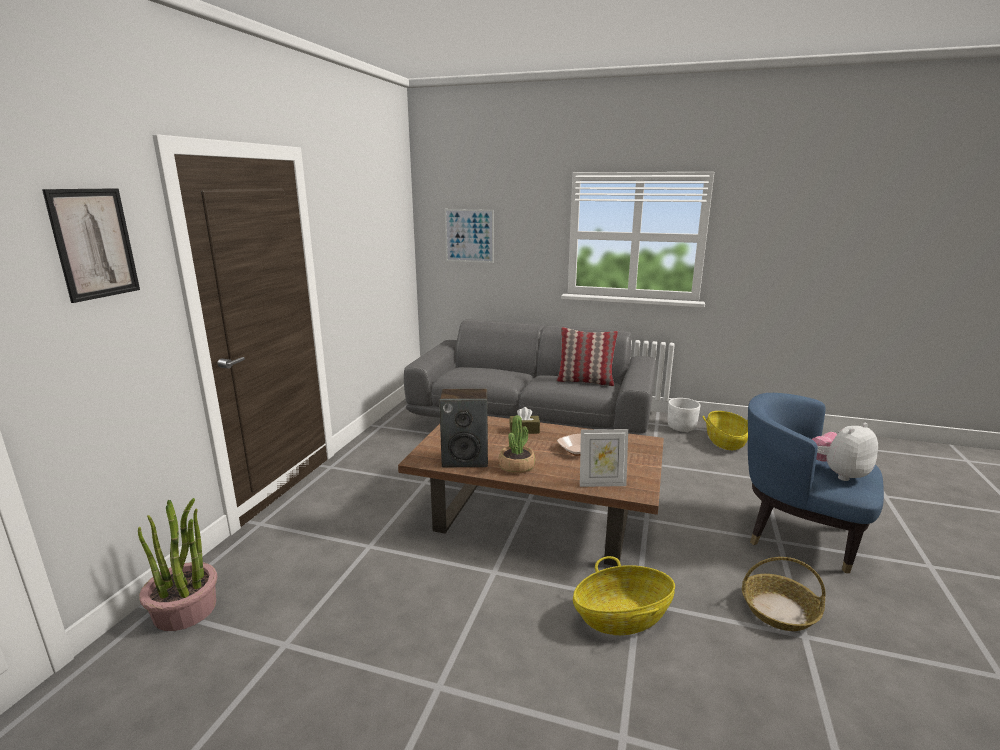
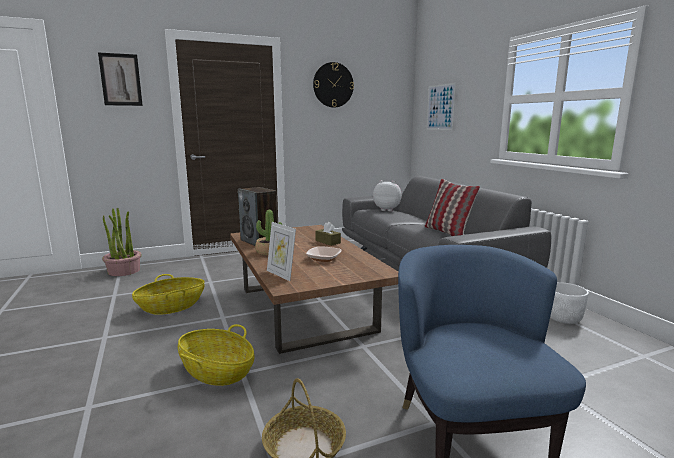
camera: 50 degrees right, 5 degrees down
basket [702,411,748,450] -> basket moved to [132,274,205,315]
plush toy [812,423,878,481] -> plush toy moved to [373,180,402,211]
none -> wall clock [313,62,354,108]

